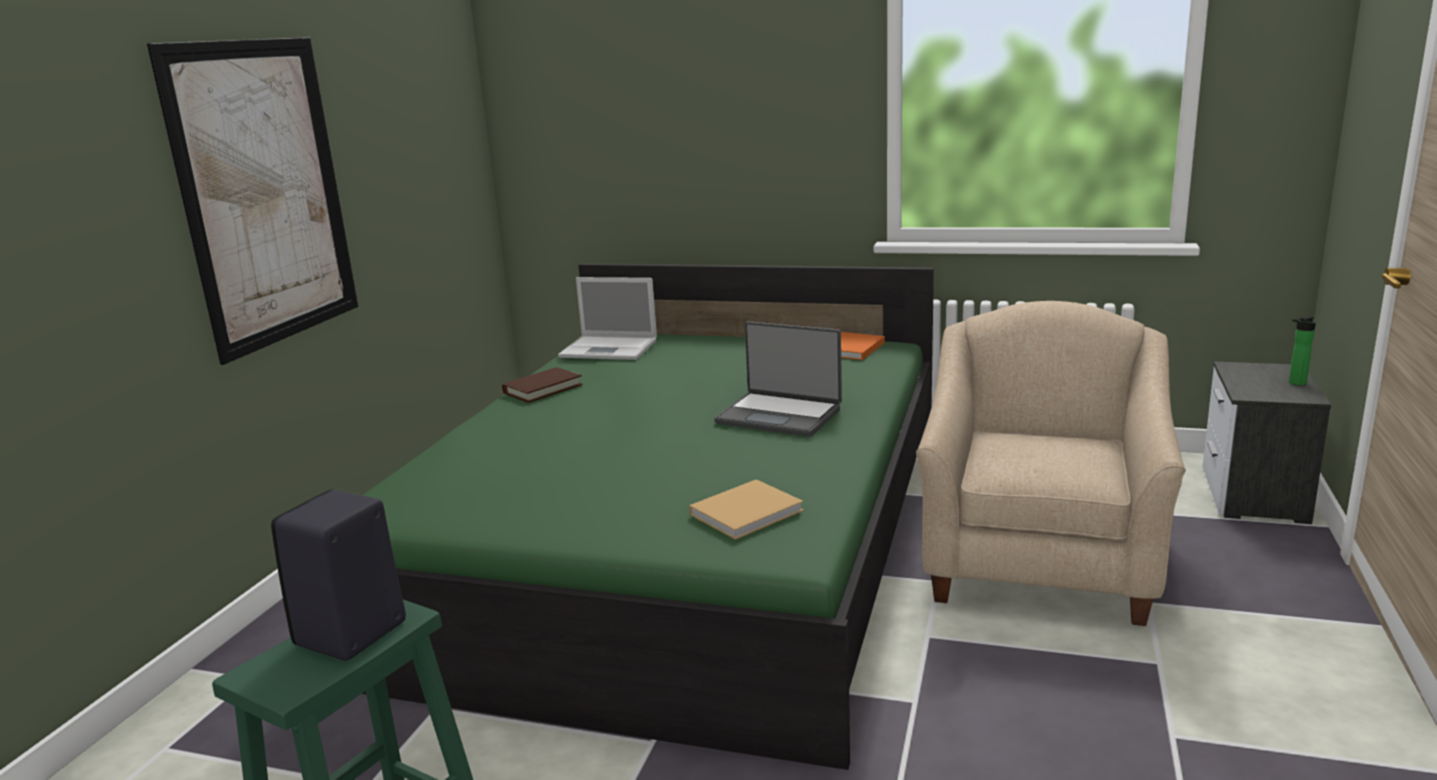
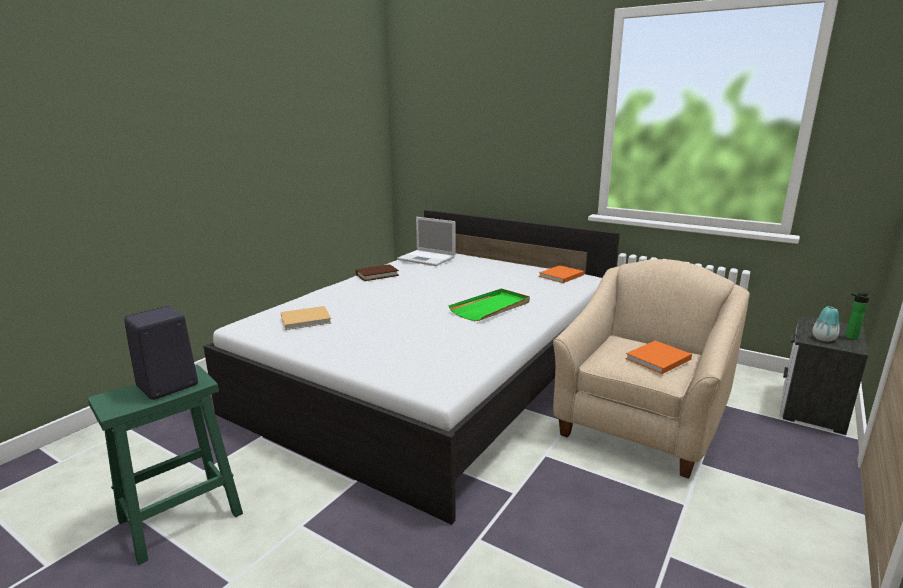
camera: 15 degrees right, 0 degrees up
picture [146,37,359,365] -> none
green bed [362,263,934,770] -> white bed [203,210,620,525]
beige book [689,479,804,540] -> beige book moved to [281,306,331,330]
laptop [714,321,842,437] -> green tray [448,289,530,321]
none -> orange book [625,341,692,374]
none -> vase [812,306,840,341]

